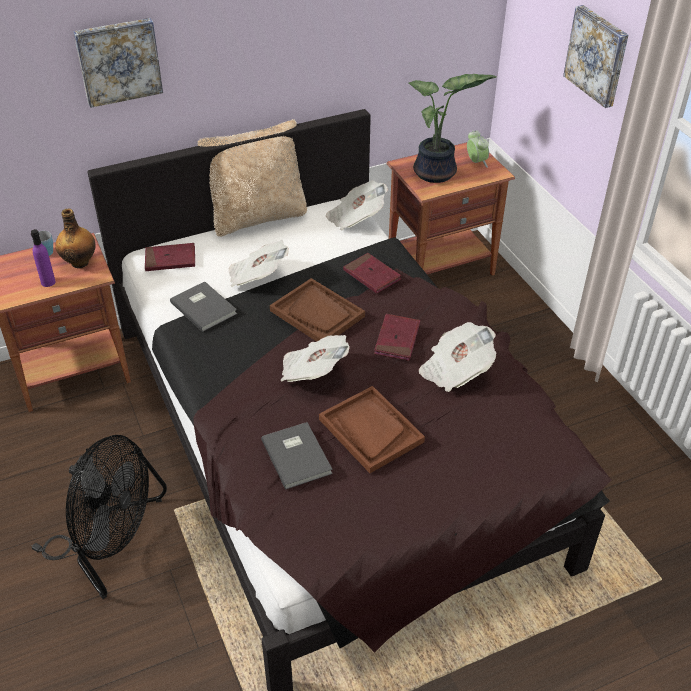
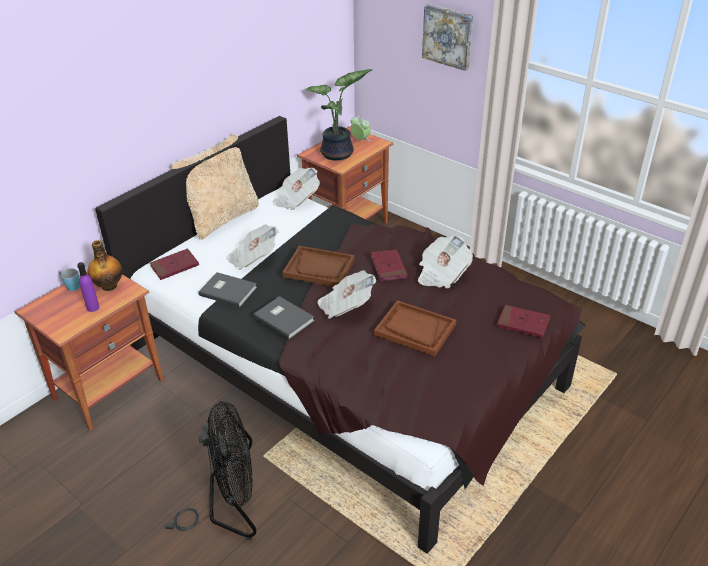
camera: 25 degrees left, 5 degrees down
picture [73,18,163,108] -> none
grey book [261,422,333,490] -> grey book moved to [253,296,315,339]
red book [343,253,401,294] -> red book moved to [497,305,550,338]

